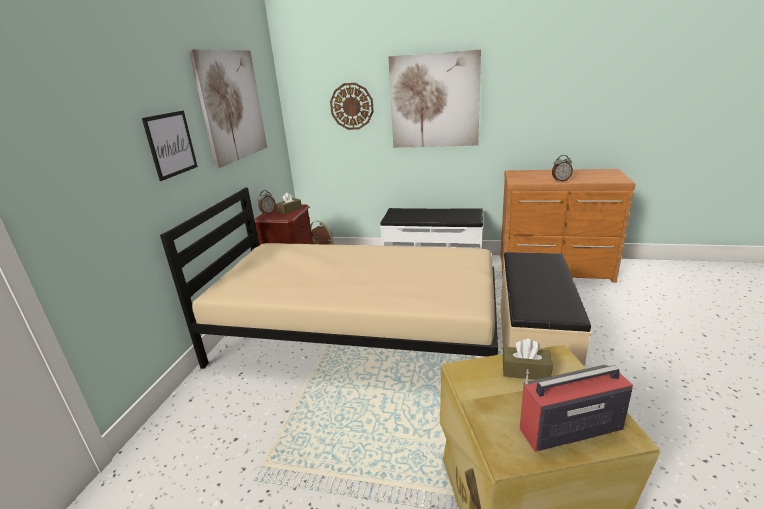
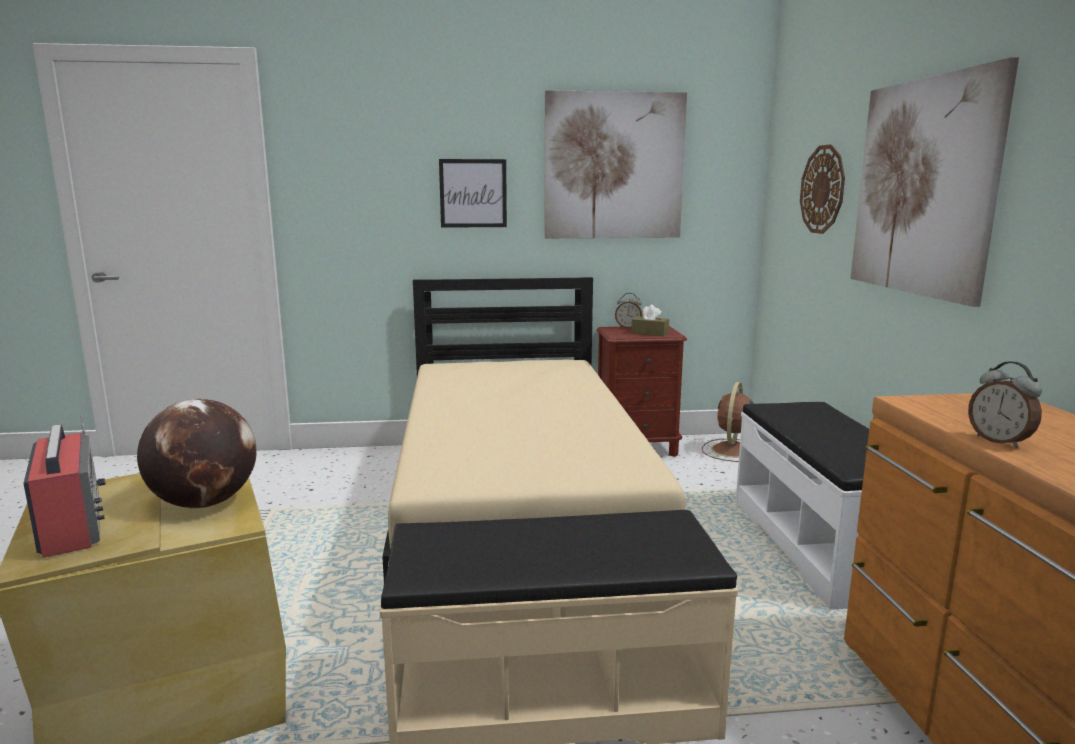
camera: 70 degrees right, 10 degrees down
brown tissue box [503,339,553,380] -> globe [137,399,257,509]

